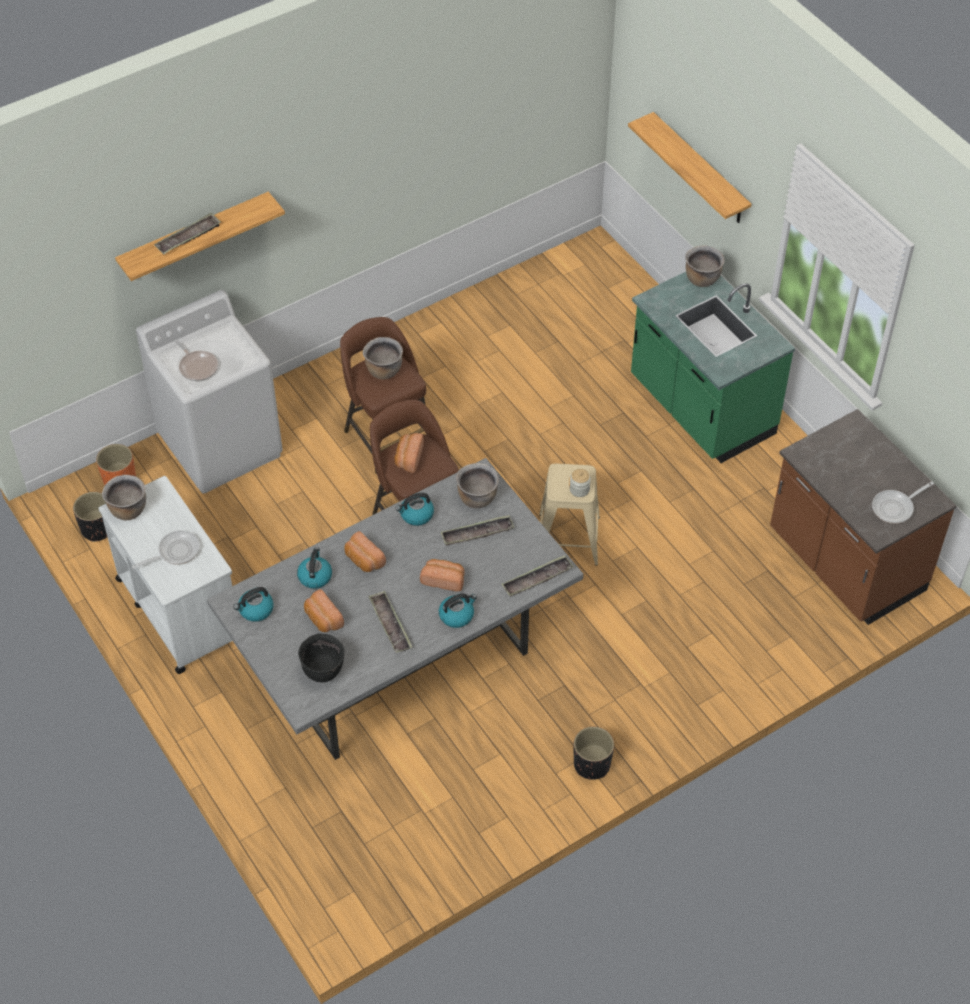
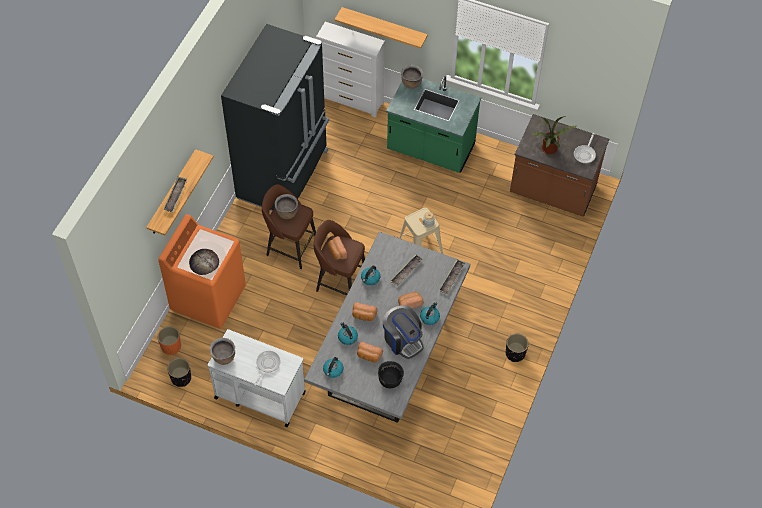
camera: 35 degrees left, 5 degrees up
white washing machine [136,290,283,494] -> orange washing machine [158,214,246,329]
frying pan [175,340,218,381] -> bread [189,249,219,275]
tray [368,591,412,653] -> coffee machine [383,305,424,359]
brown cooking pot [456,463,499,508] -> none
none -> black fridge [221,24,329,211]
none -> white dresser [316,22,385,118]
none -> potted plant [532,116,576,155]

